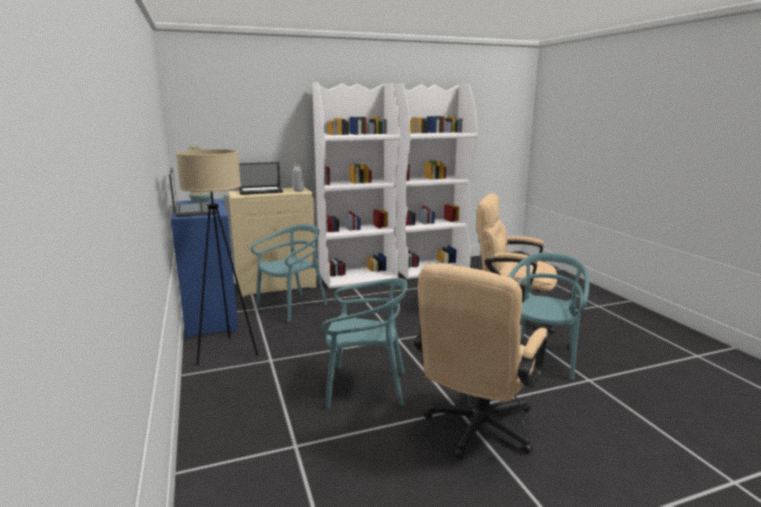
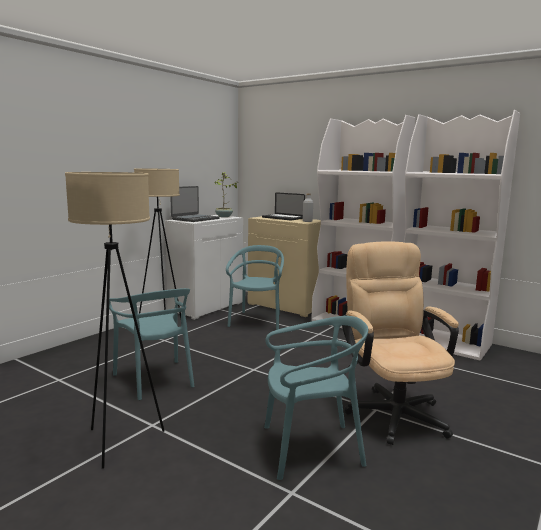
camera: 55 degrees right, 5 degrees down
blue cabinet [171,199,238,339] -> white cabinet [165,215,243,320]
turquoise chair [251,224,327,322] -> turquoise chair turned 90 degrees counterclockwise [226,245,284,330]
beige office chair [414,264,548,459] -> beige floor lamp [65,172,165,469]

